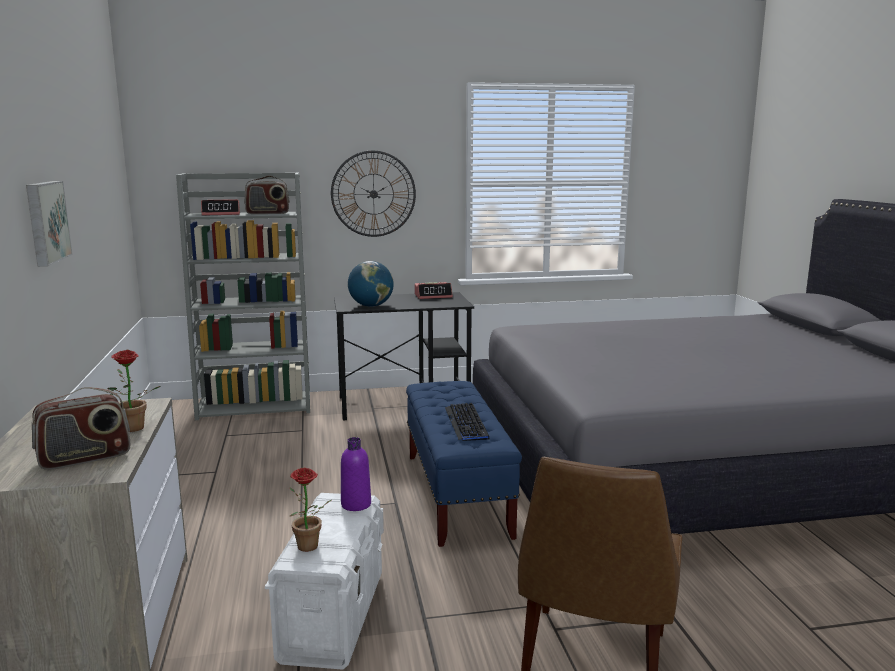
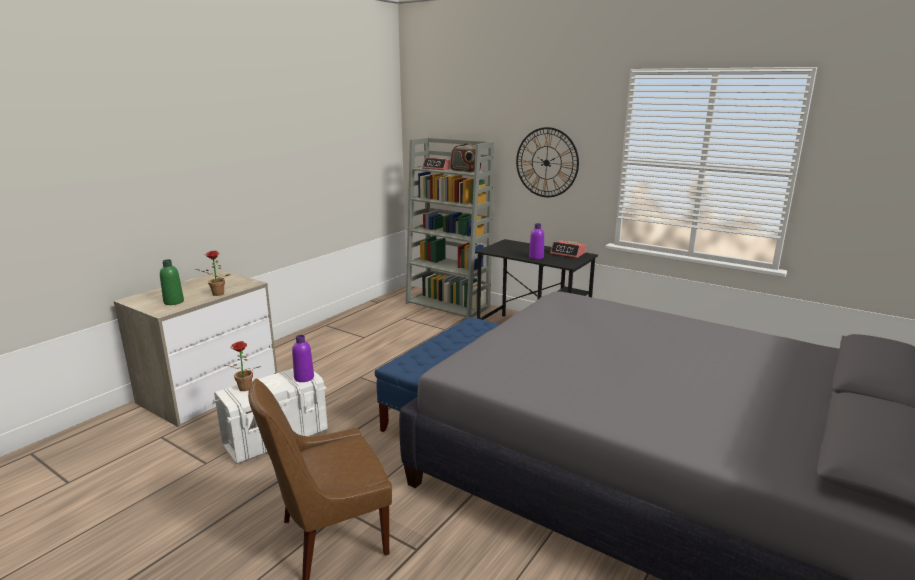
camera: 45 degrees right, 5 degrees up
picture [26,181,73,267] -> none
radio [32,387,131,470] -> green bottle [160,259,184,305]
globe [348,261,394,307] -> none
keyboard [445,403,489,441] -> none
none -> purple bottle [529,223,544,260]

